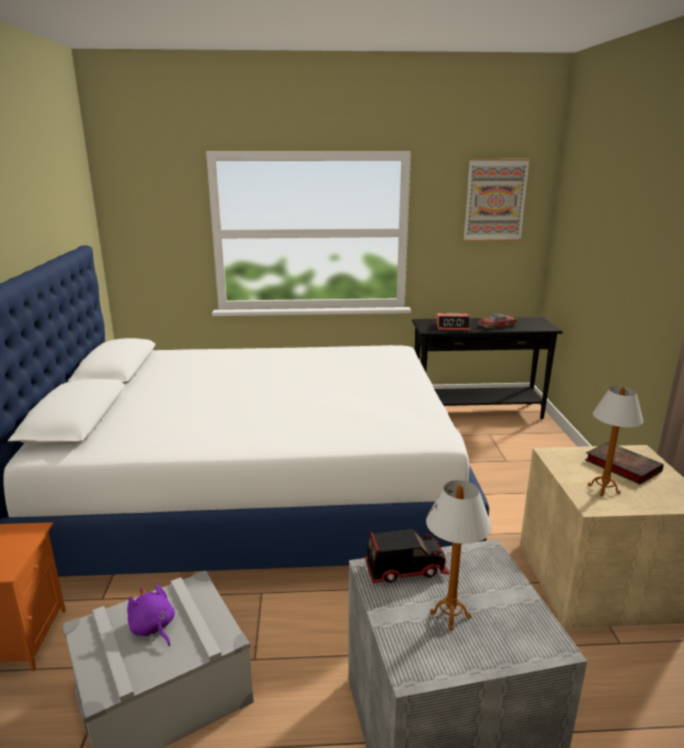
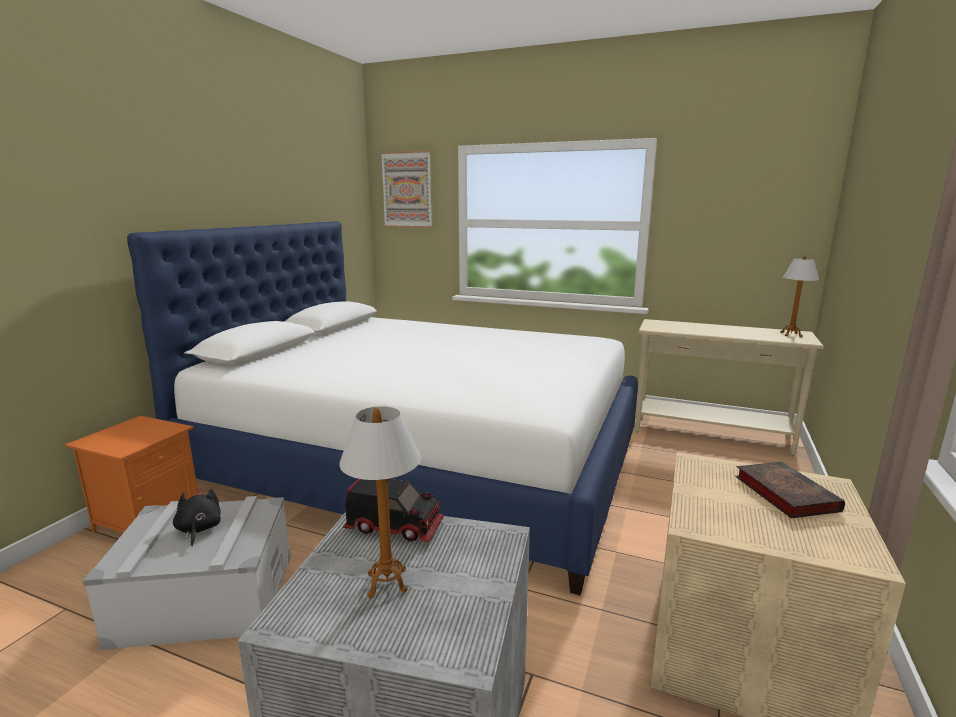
camera: 25 degrees right, 5 degrees down
purple plush toy [127,584,175,646] -> black plush toy [173,488,221,546]
black console table [412,317,563,420] -> beige console table [635,319,824,456]
alarm clock [436,313,470,330] -> none
picture [463,159,530,241] -> picture moved to [381,150,432,228]
toy car [478,313,517,329] -> none
table lamp [588,386,643,496] -> table lamp moved to [780,256,819,337]

